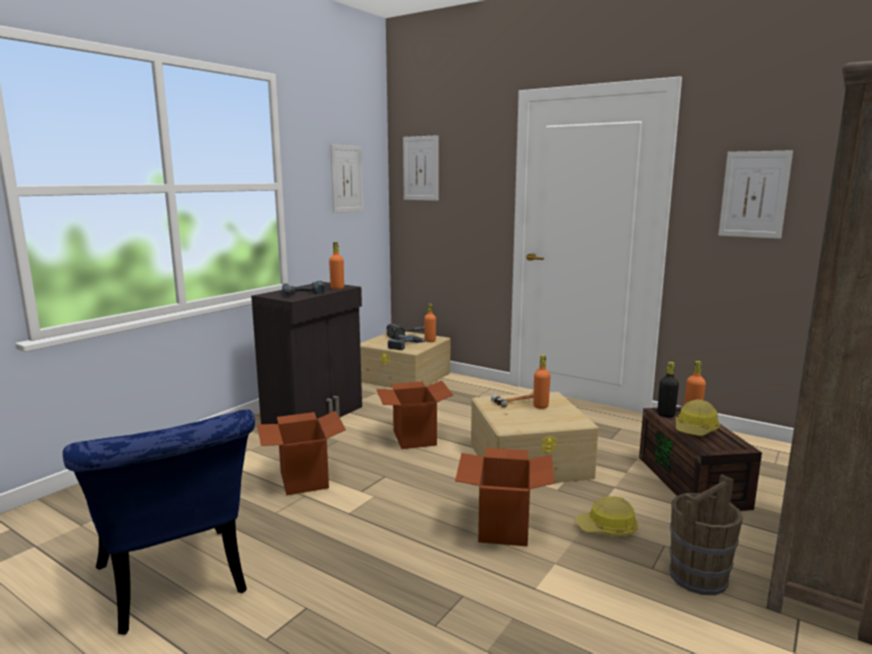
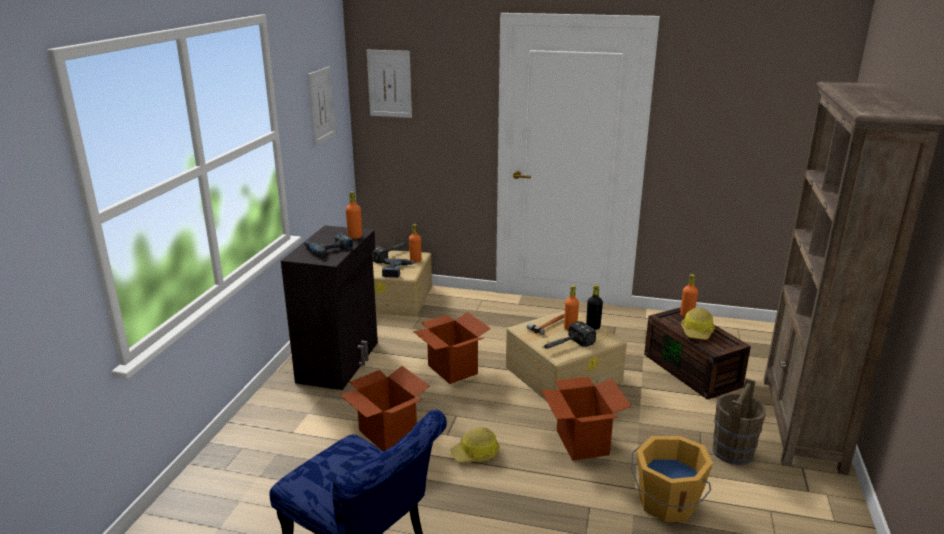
camera: 20 degrees left, 10 degrees up
hard hat [576,496,638,536] -> hard hat moved to [450,427,500,463]
black bottle [657,362,679,418] -> black bottle moved to [586,285,603,330]
picture [718,150,793,239] -> none
none -> hammer [542,321,596,349]
none -> orange bucket [631,436,713,522]

